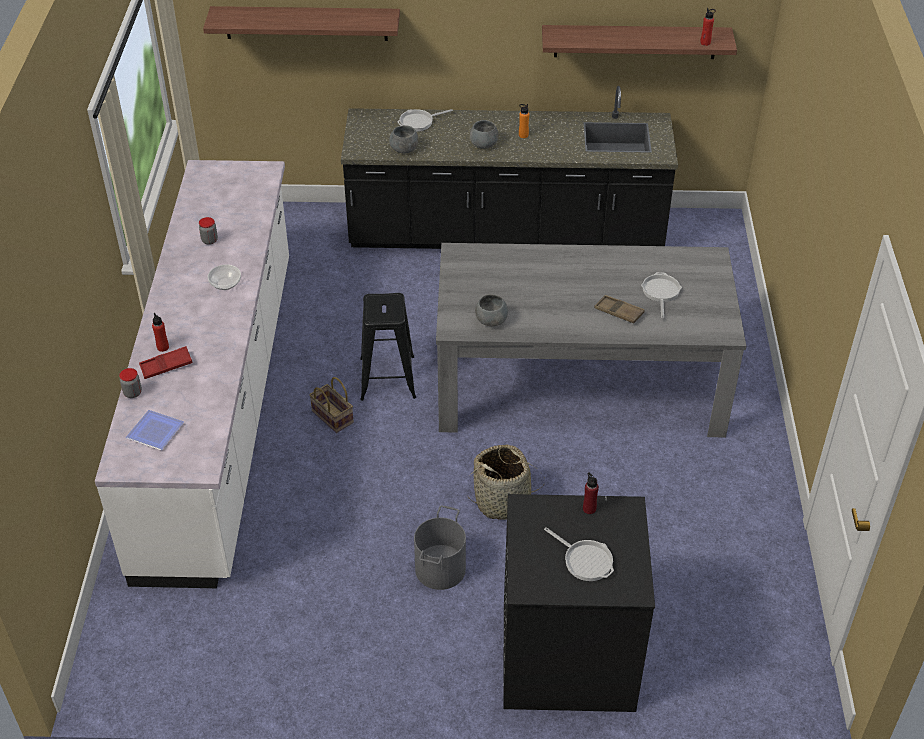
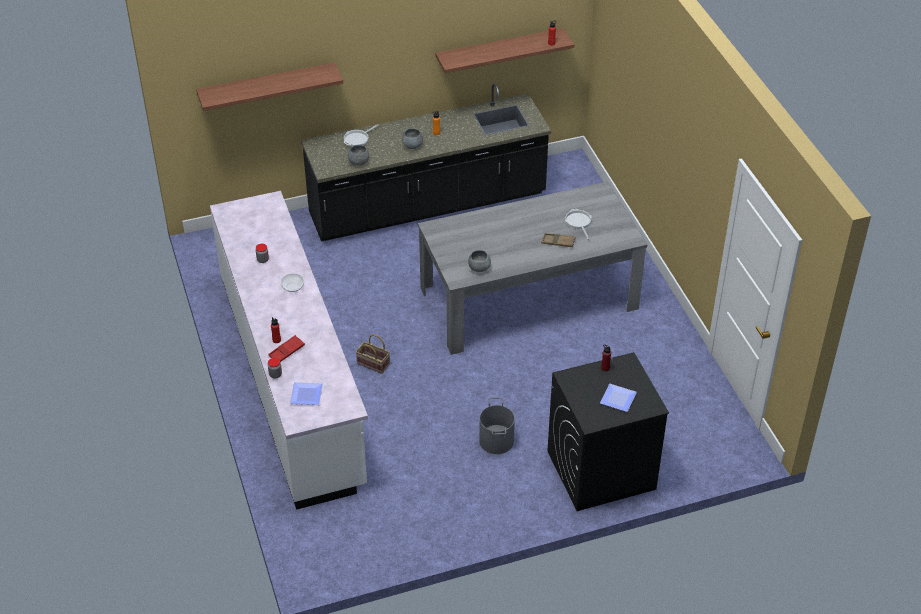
camera: 20 degrees left, 0 degrees up
black stool [360,293,416,401] -> none
basket [468,445,545,520] -> none
frying pan [544,527,614,581] -> plate [600,384,637,412]

